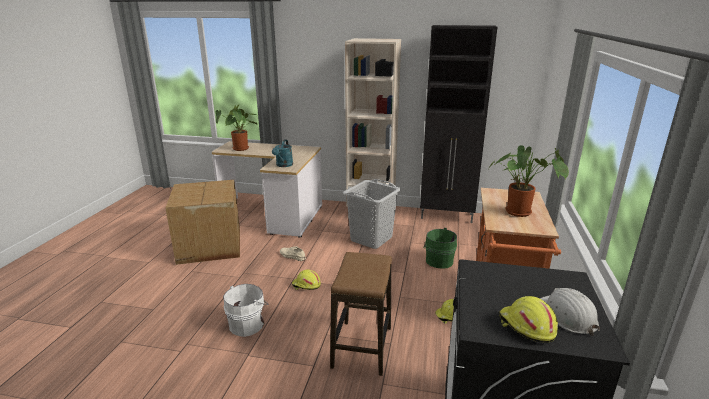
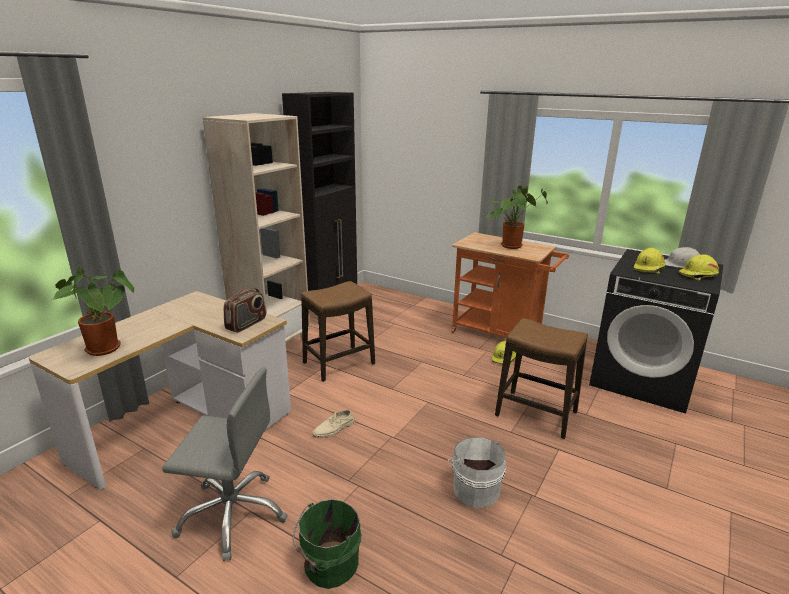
camera: 70 degrees left, 0 degrees up
cardboard box [165,180,240,265] -> grey office chair [162,367,288,561]
turquoise watering can [272,139,293,167] -> radio [224,287,266,333]
yellow hard hat [292,269,321,290] -> yellow hard hat moved to [634,248,666,274]
grey laundry basket [343,179,401,249] -> stool [301,281,375,382]
green bucket [424,228,457,269] -> green bucket moved to [293,499,362,589]

